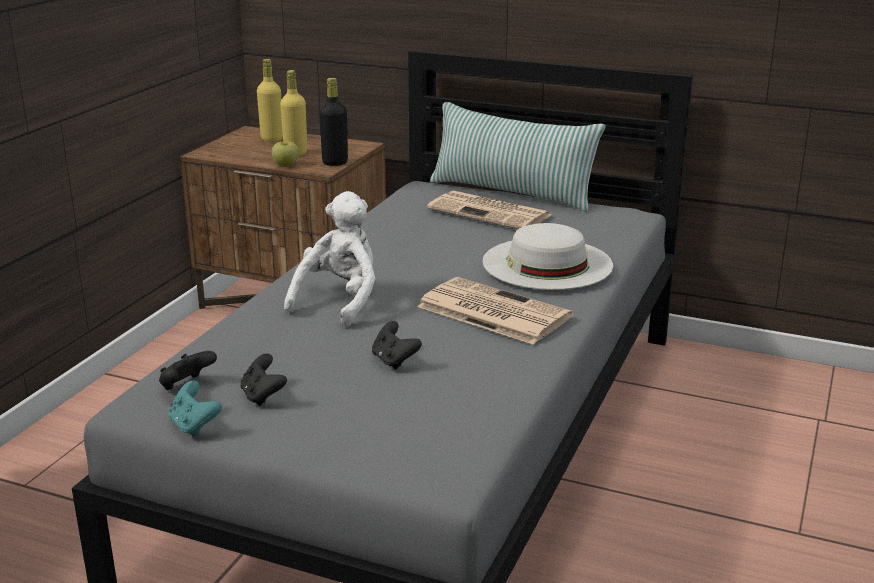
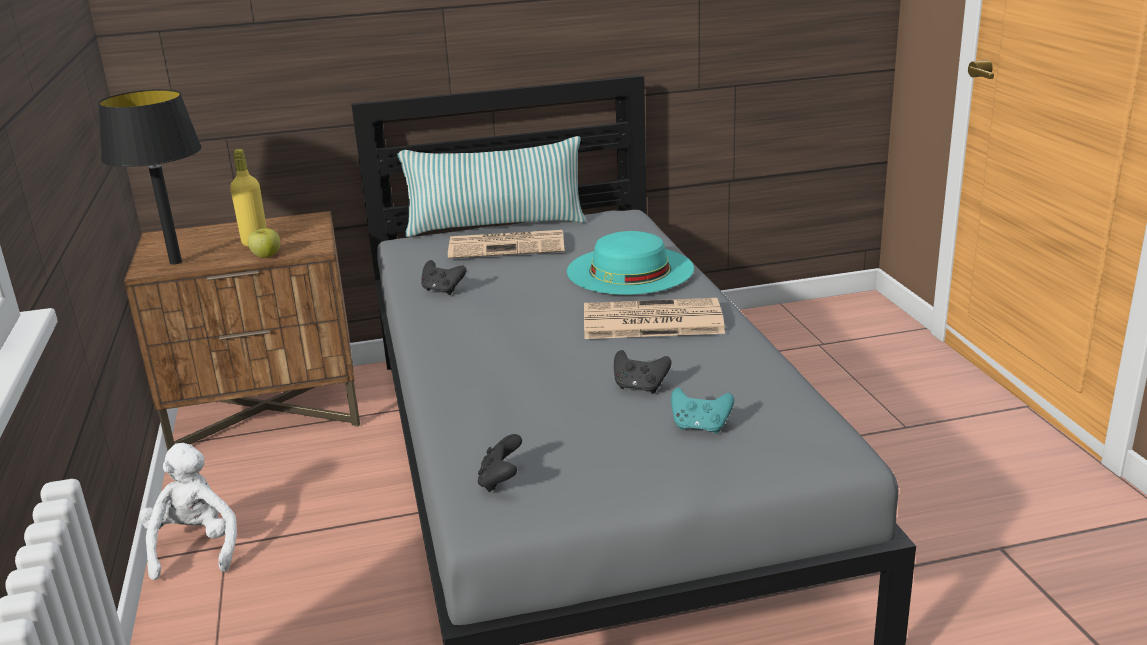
camera: 35 degrees left, 0 degrees up
turquoise game controller [169,381,222,437] -> turquoise game controller moved to [671,387,734,434]
black game controller [241,353,287,406] -> black game controller moved to [421,260,467,295]
yellow bottle [257,59,283,142] -> none
white plush toy [284,191,376,327] -> white plush toy moved to [140,443,237,580]
black bottle [319,78,348,166] -> none
white hat [482,223,613,290] -> turquoise hat [567,231,694,294]
none -> black table lamp [98,89,202,265]

